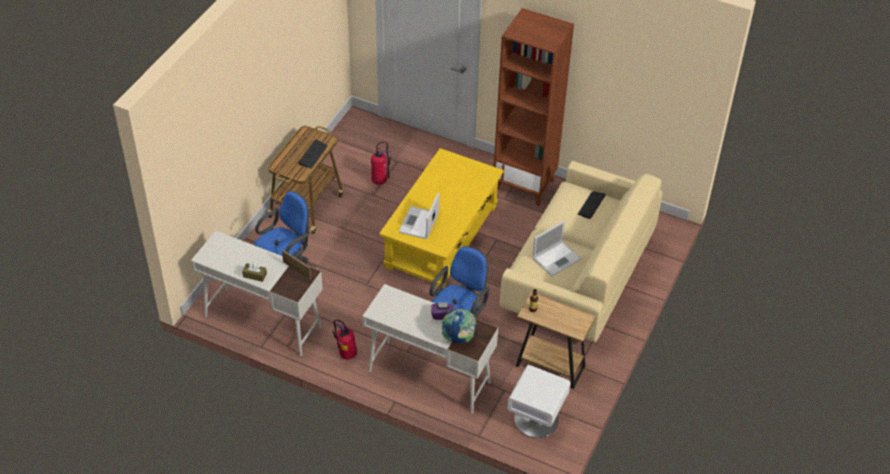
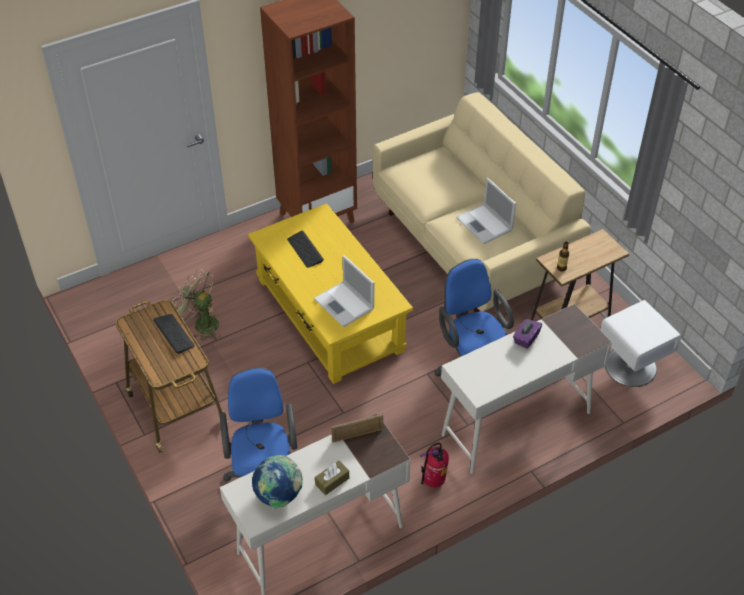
camera: 55 degrees left, 0 degrees up
fire extinguisher [371,142,391,185] -> green fan [172,269,220,341]
globe [442,309,477,343] -> globe moved to [252,455,303,509]
laptop [532,221,581,276] -> laptop turned 150 degrees clockwise [456,178,516,244]
keyboard [578,191,606,219] -> keyboard moved to [287,231,324,268]

